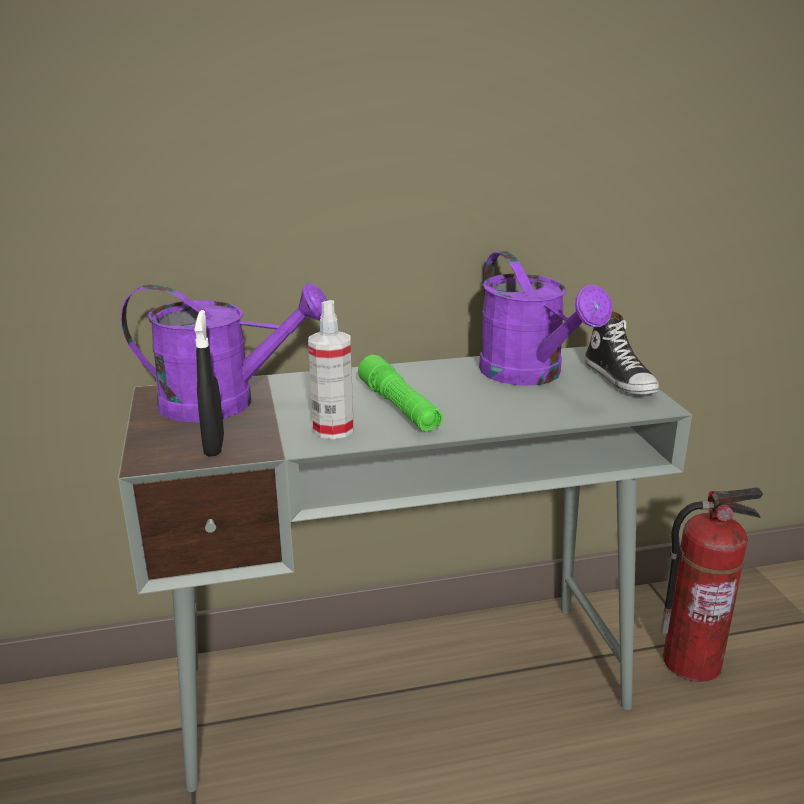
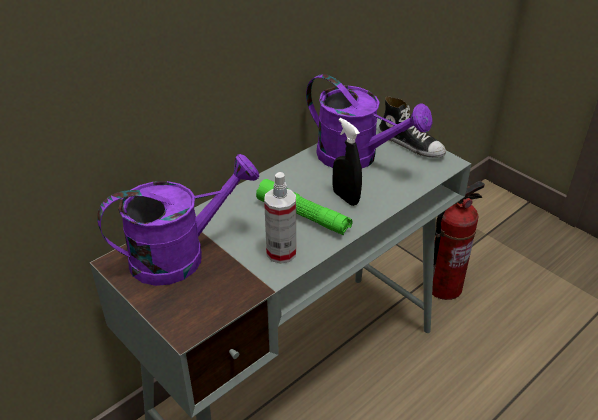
camera: 30 degrees left, 15 degrees up
black spray bottle [194,310,224,456] -> black spray bottle moved to [333,118,362,206]

